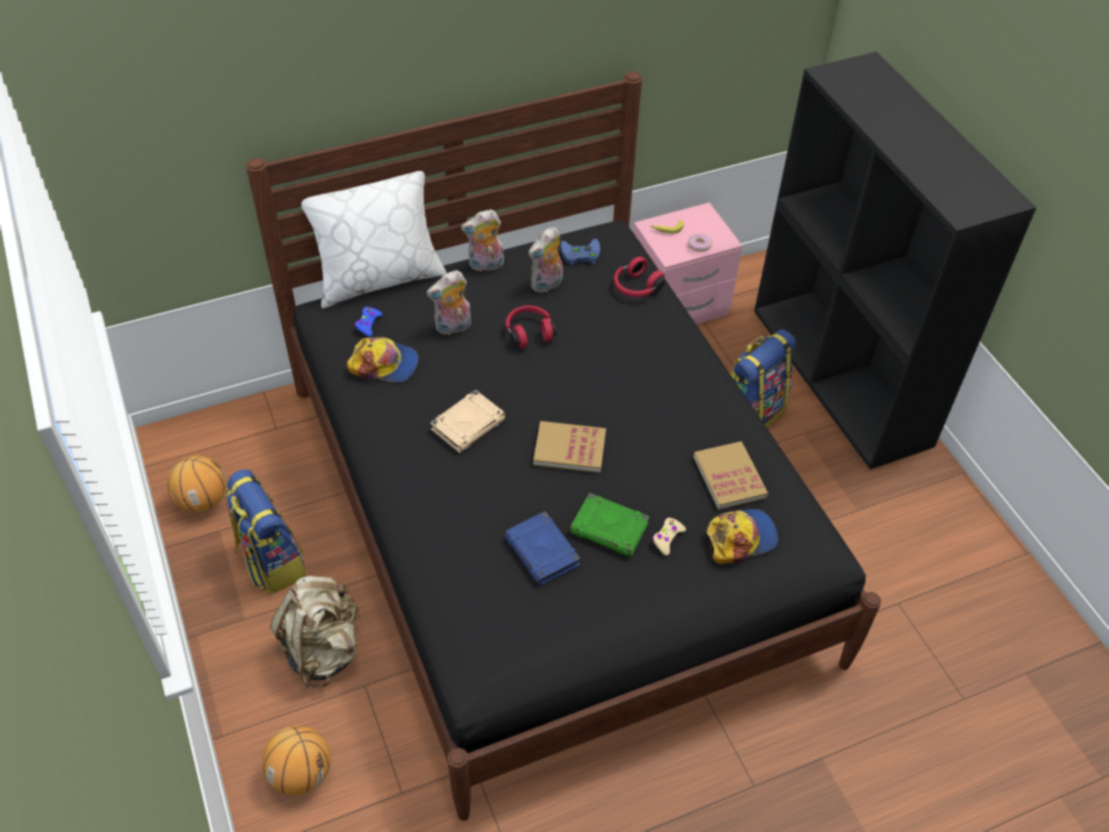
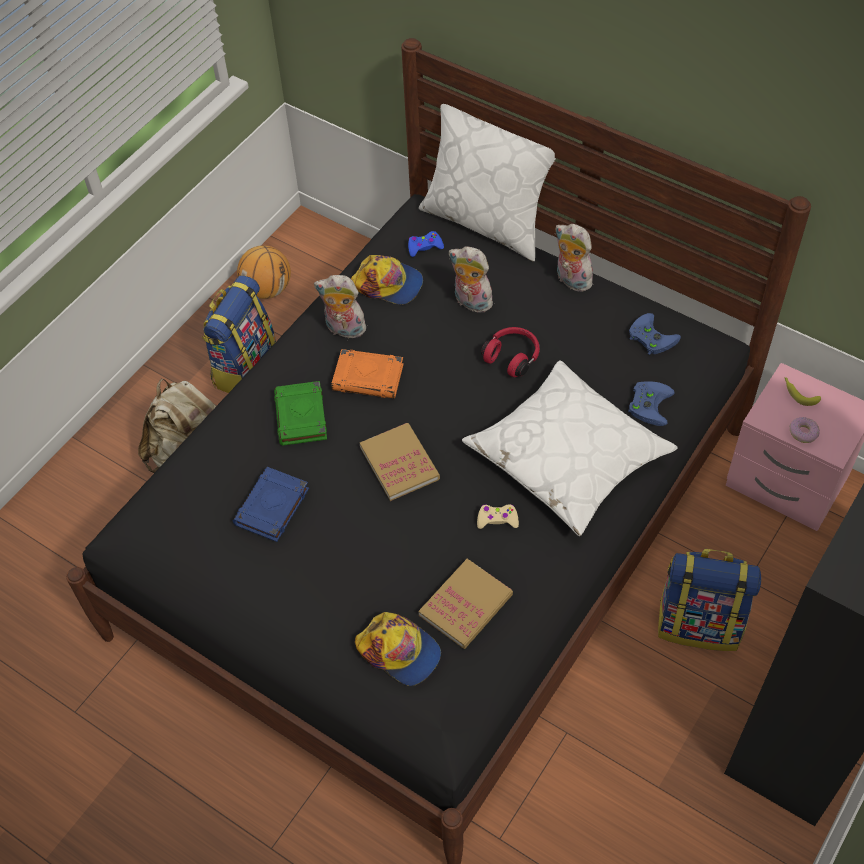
camera: 60 degrees right, 5 degrees up
basketball [262,725,331,795] -> none
cap [347,337,418,382] -> cap turned 45 degrees counterclockwise [351,255,423,305]
beige book [430,390,506,453] -> orange book [331,349,404,399]
plush toy [528,227,563,293] -> plush toy moved to [314,275,366,338]
green book [569,493,650,557] -> green book moved to [274,381,327,445]
red headphones [614,256,665,297] -> blue game controller [628,381,675,426]
beige game controller [652,518,686,556] -> beige game controller moved to [477,504,519,529]
none -> white pillow [462,360,678,536]

